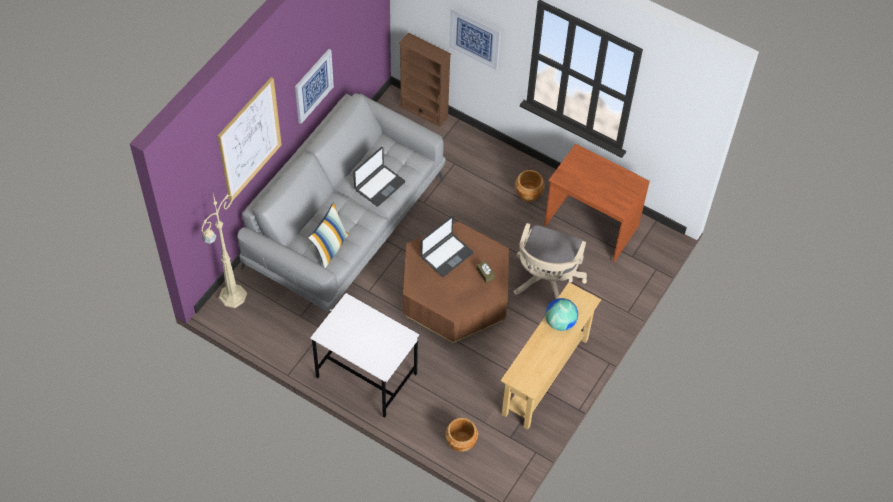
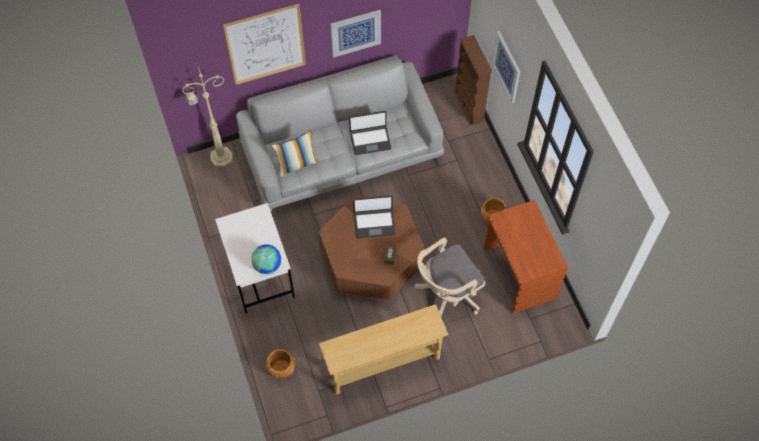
camera: 40 degrees right, 5 degrees up
globe [545,298,578,331] -> globe moved to [251,244,281,274]

